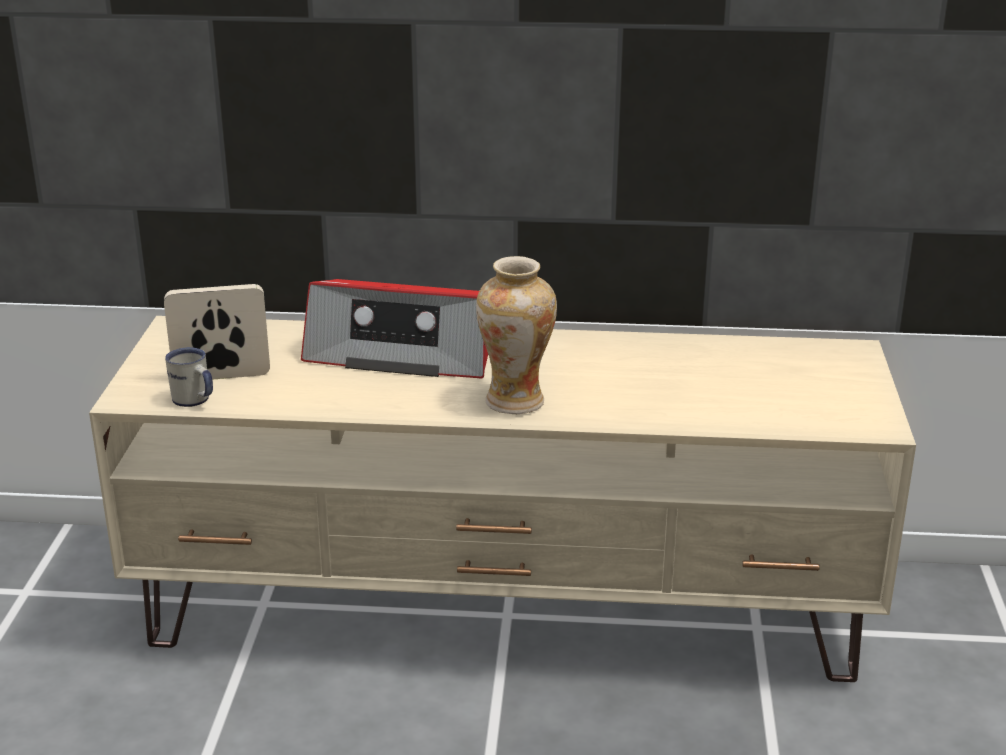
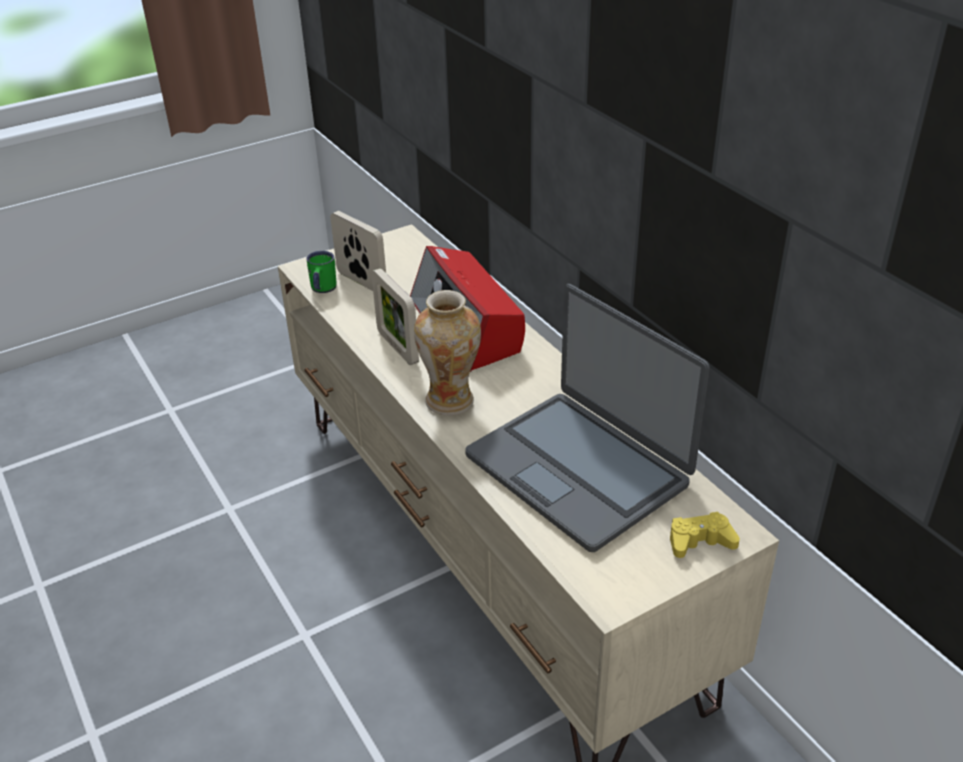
camera: 55 degrees right, 10 degrees up
white mug [165,347,213,407] -> green mug [307,251,336,293]
none -> picture frame [372,268,419,365]
none -> laptop [465,284,710,552]
none -> yellow game controller [670,512,740,558]

